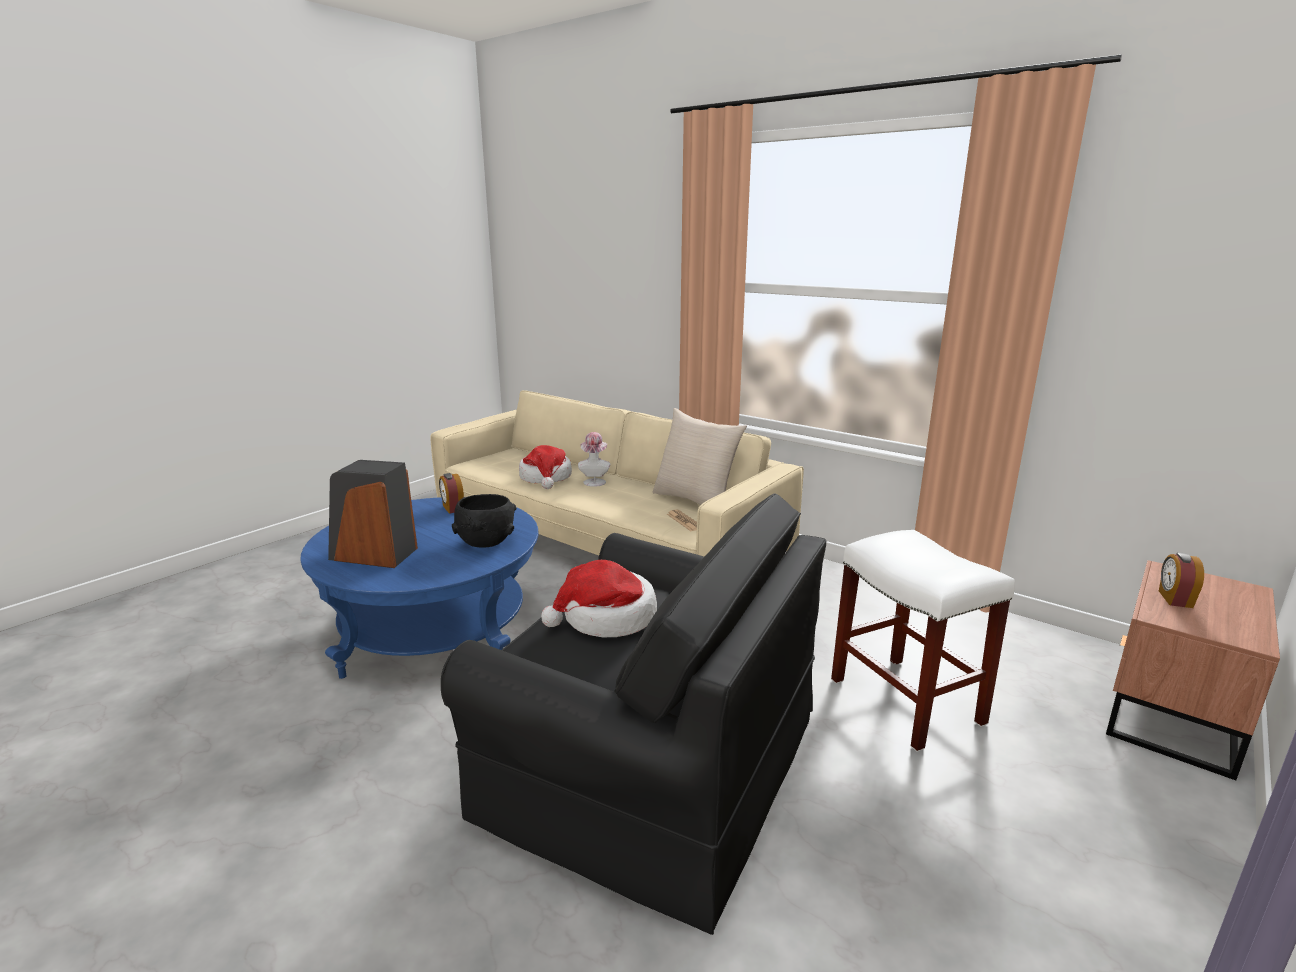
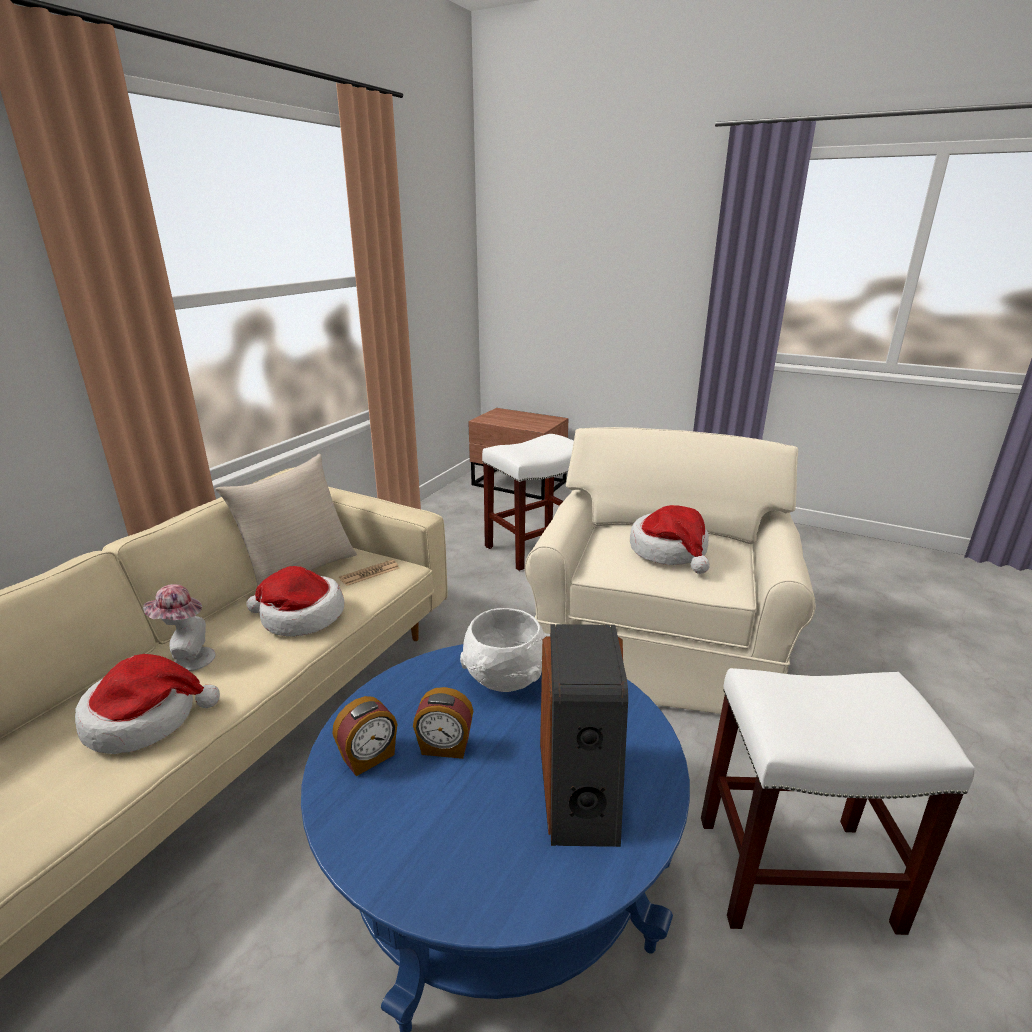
camera: 100 degrees left, 5 degrees up
black armchair [441,493,826,935] -> beige armchair [525,427,816,714]
black bowl [452,494,517,548] -> white bowl [460,608,550,692]
alarm clock [1159,552,1204,608] -> alarm clock moved to [413,687,473,759]
none -> hat [246,566,344,636]
none -> white stool [701,668,975,936]

